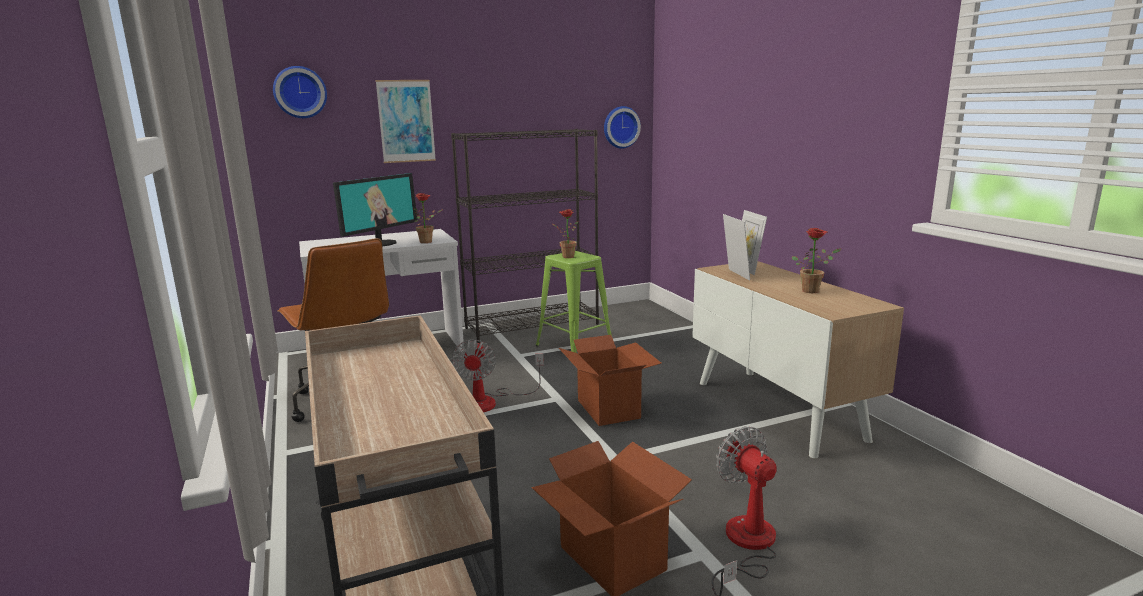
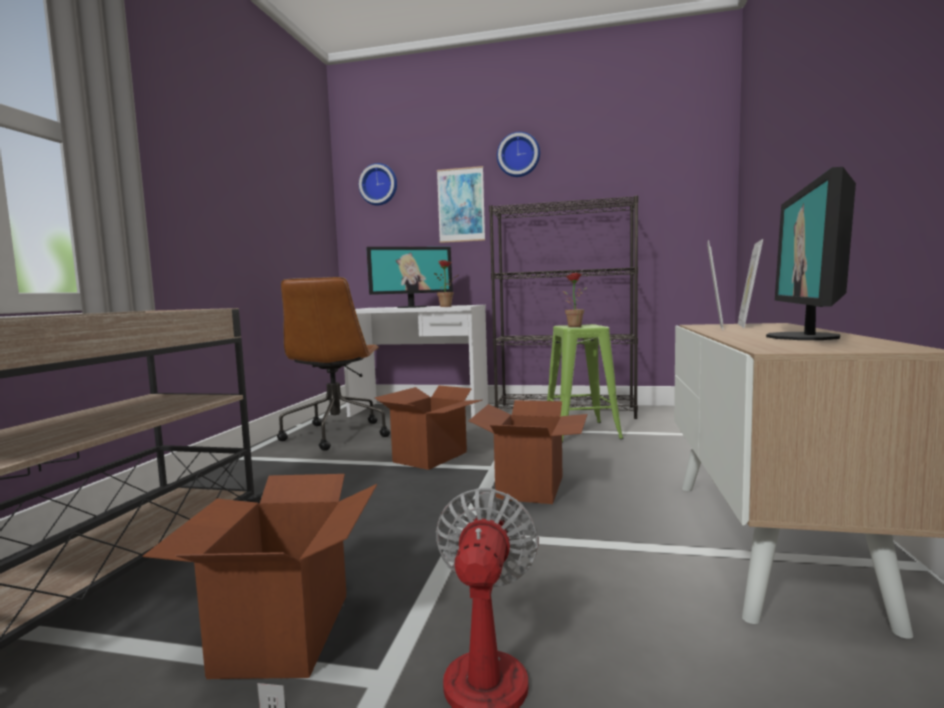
camera: 35 degrees right, 10 degrees down
fan [452,339,544,412] -> cardboard box [374,385,482,470]
wall clock [604,106,641,149] -> wall clock moved to [497,132,540,177]
potted plant [792,228,841,293] -> monitor [766,167,856,340]

